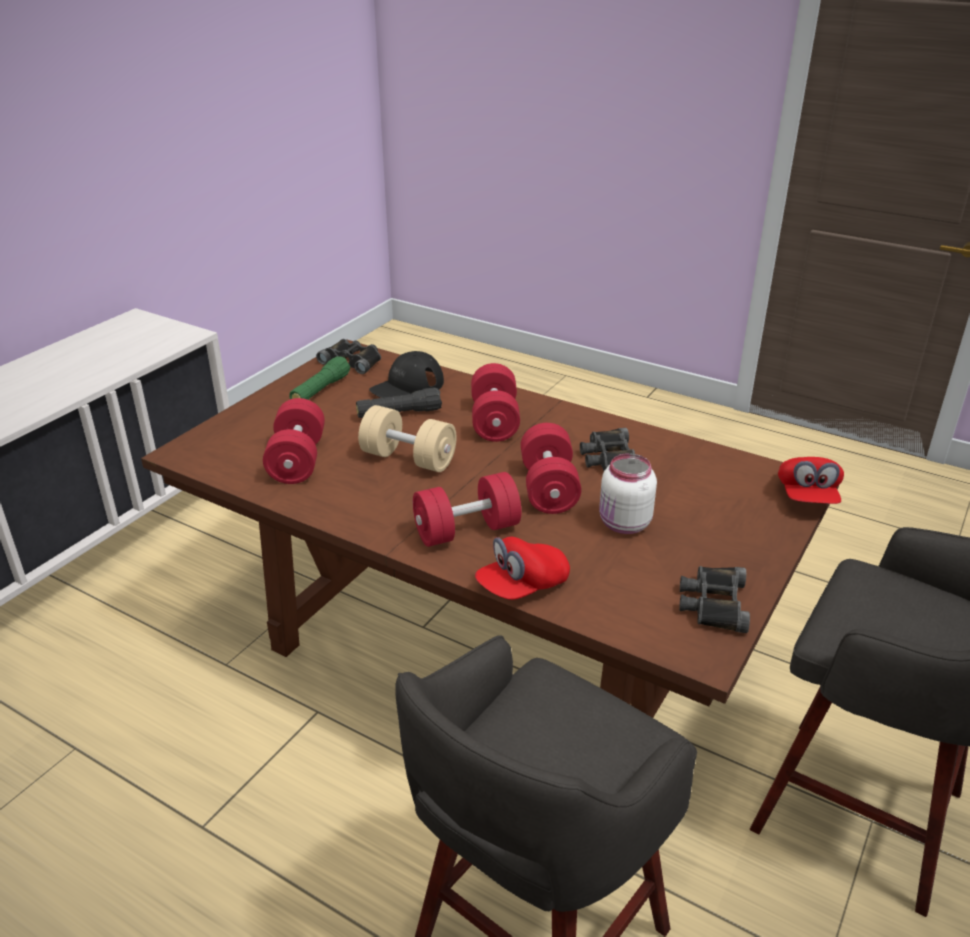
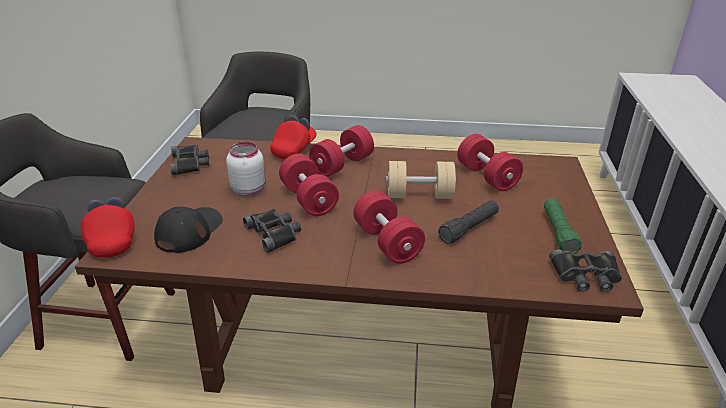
camera: 155 degrees right, 0 degrees up
black cap [369,351,444,398] -> black cap moved to [154,207,223,253]

